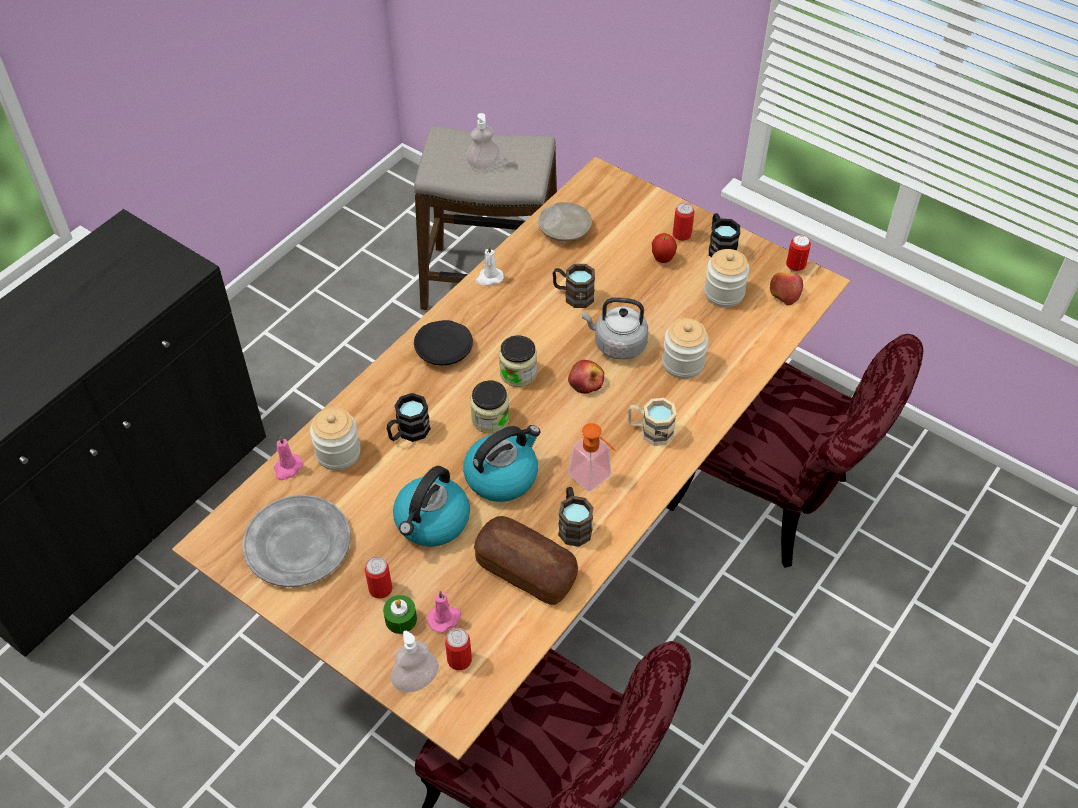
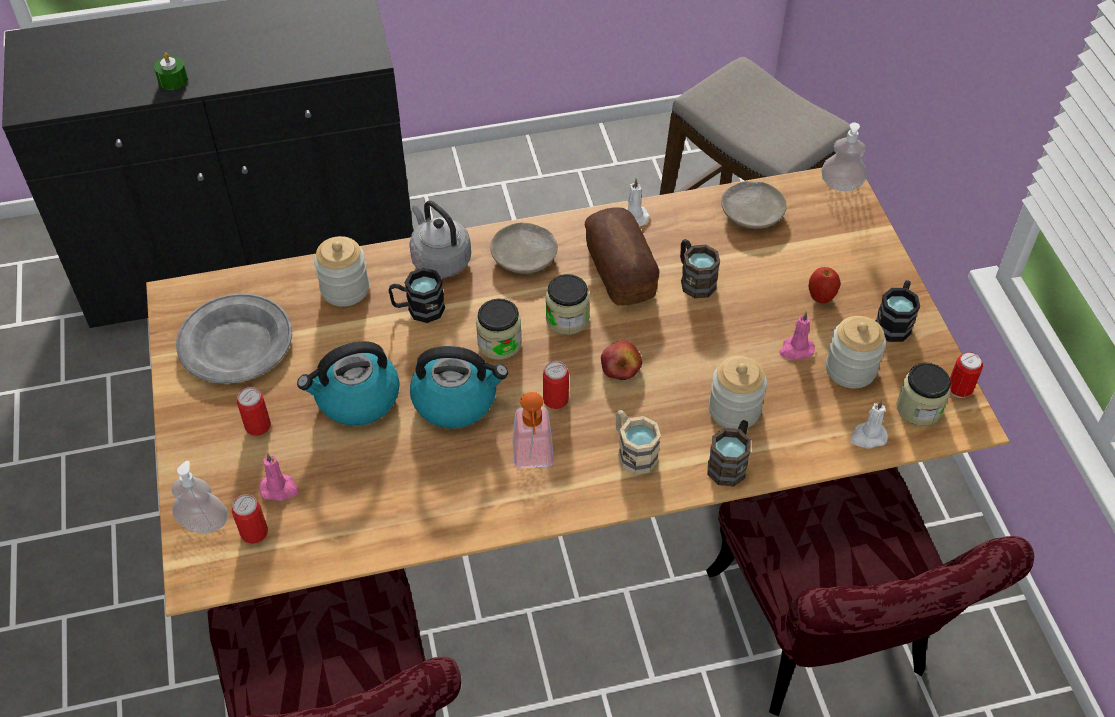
camera: 40 degrees right, 0 degrees up
pink candle [274,436,303,480] -> pink candle moved to [780,311,815,360]
green candle [383,595,417,634] -> green candle moved to [154,52,188,90]
black plate [414,320,473,366] -> beige plate [490,222,558,274]
soap dispenser [466,113,500,169] -> soap dispenser moved to [821,123,867,191]
bread [474,516,578,605] -> bread moved to [585,207,660,306]
brown mug [558,487,594,547] -> brown mug moved to [707,420,751,486]
grey kettle [582,297,648,360] -> grey kettle moved to [409,201,471,278]
can [673,202,695,241] -> can moved to [543,361,569,409]
apple [770,272,803,305] -> jar [896,363,951,426]
none -> white candle [850,400,888,448]

